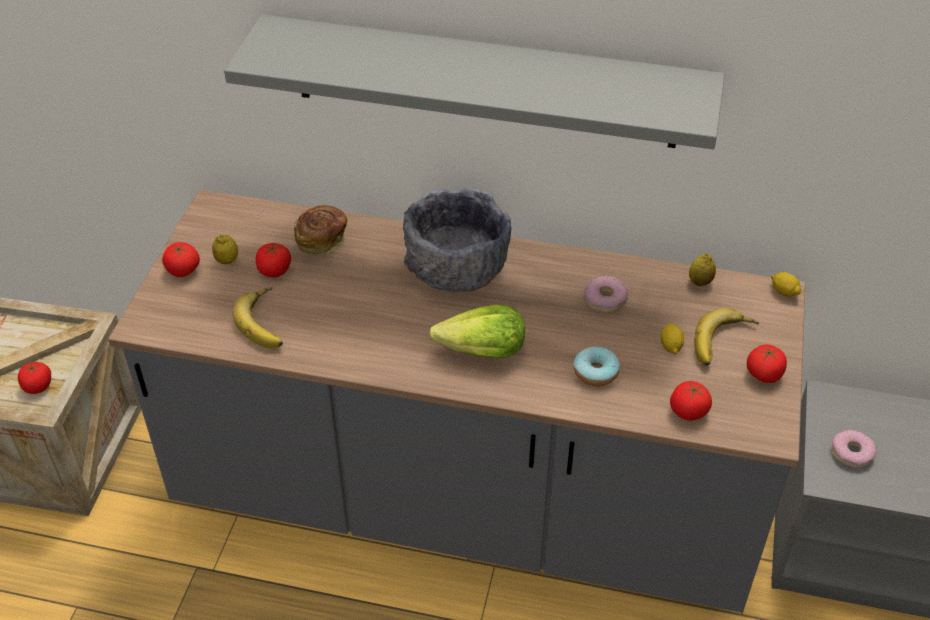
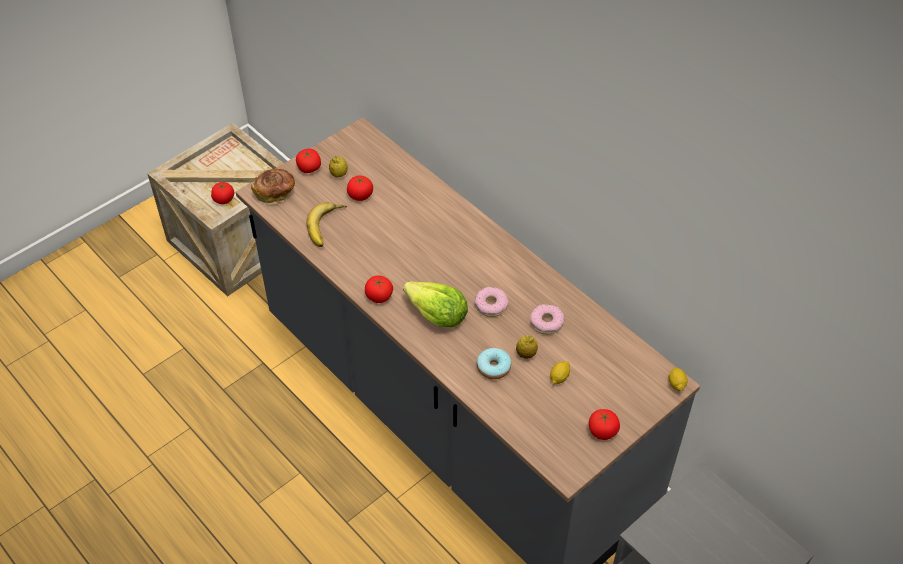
camera: 35 degrees right, 5 degrees up
grey shelf [224,15,725,149] -> none
bread [294,205,348,254] -> bread moved to [251,169,295,204]
grey bowl [403,188,512,292] -> none
tomato [670,381,712,421] -> tomato moved to [365,275,393,303]
lemon [689,253,716,286] -> lemon moved to [516,335,538,359]
banana [694,308,759,366] -> none
donut [832,430,876,468] -> donut moved to [474,287,509,317]

